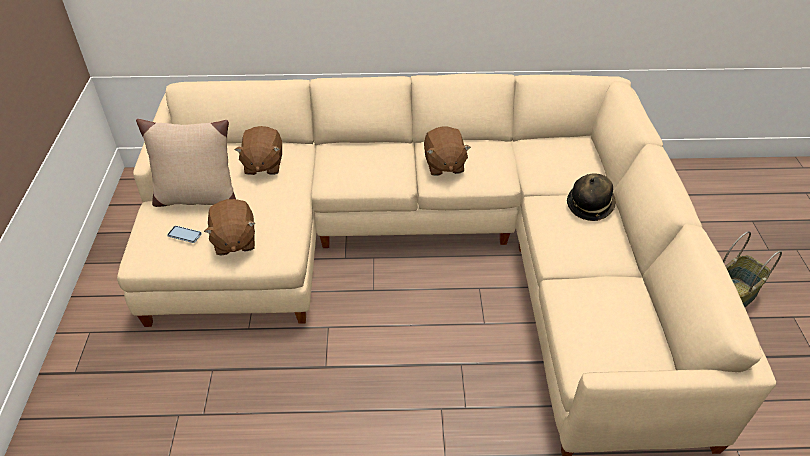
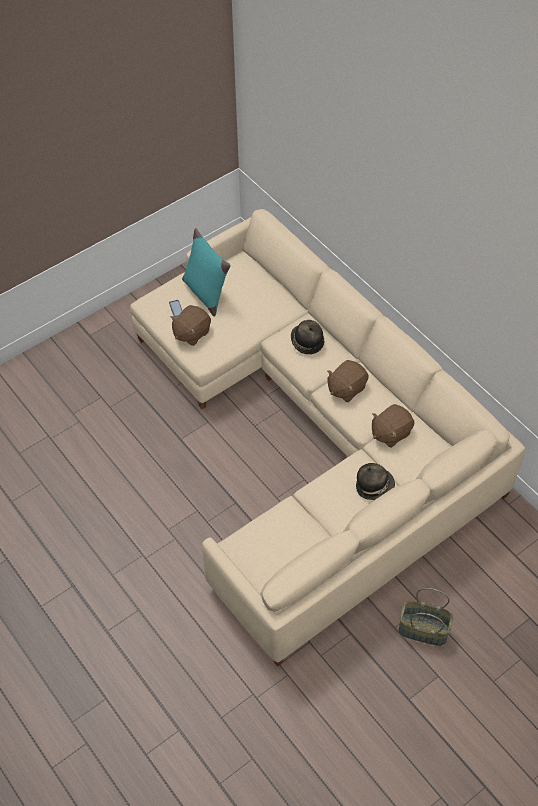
camera: 55 degrees right, 10 degrees up
beige pillow [136,119,236,207] -> turquoise pillow [182,228,230,316]
brown plush toy [235,126,282,175] -> brown plush toy moved to [372,404,415,448]
none -> hat [291,320,324,354]

